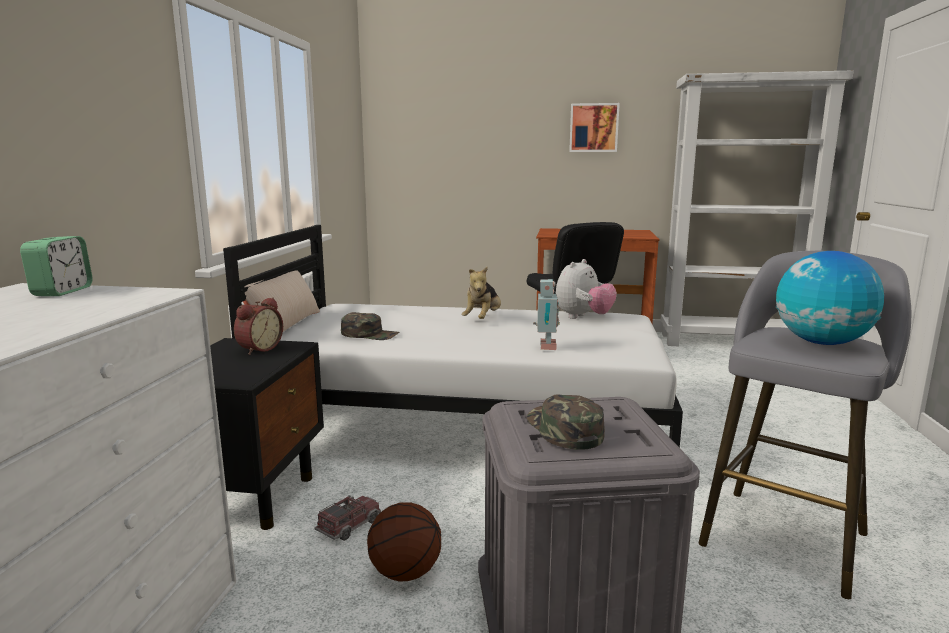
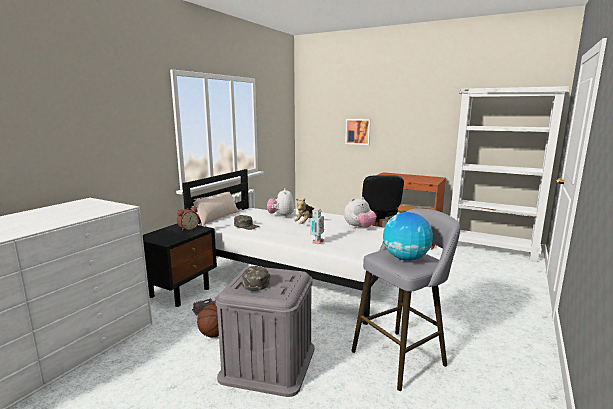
camera: 20 degrees right, 0 degrees up
alarm clock [20,236,93,296] -> none
picture [569,103,620,152] -> picture moved to [345,119,371,145]
none -> plush toy [267,188,294,218]

